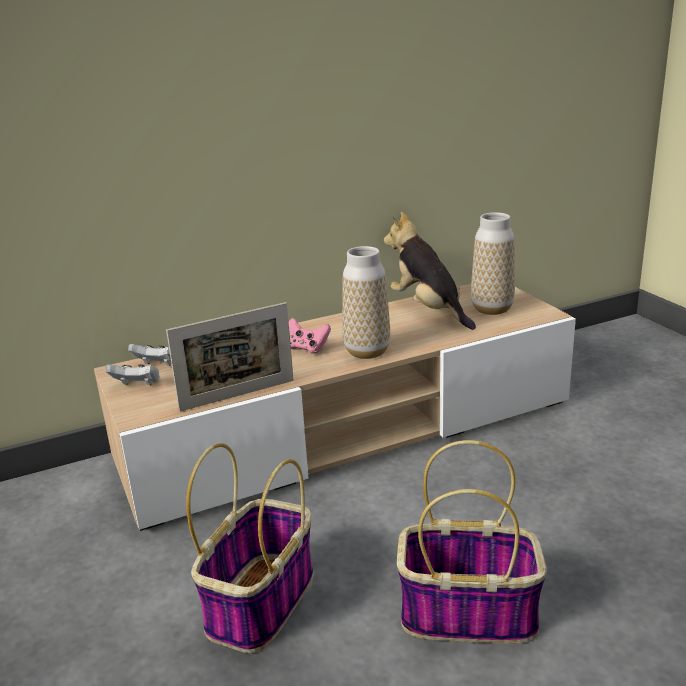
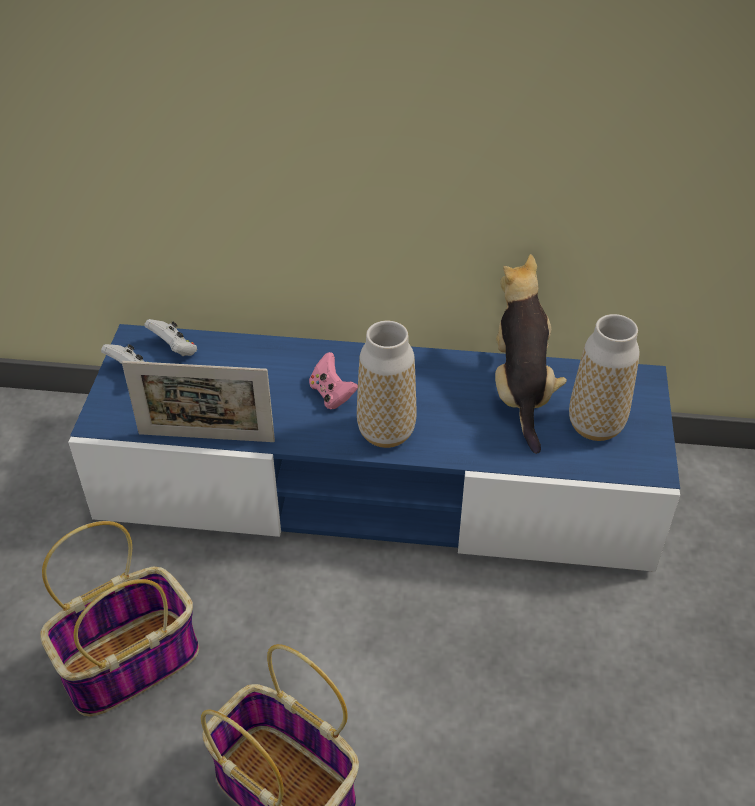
camera: 30 degrees right, 20 degrees up
beige tv stand [94,284,576,531] -> blue tv stand [68,324,680,572]

